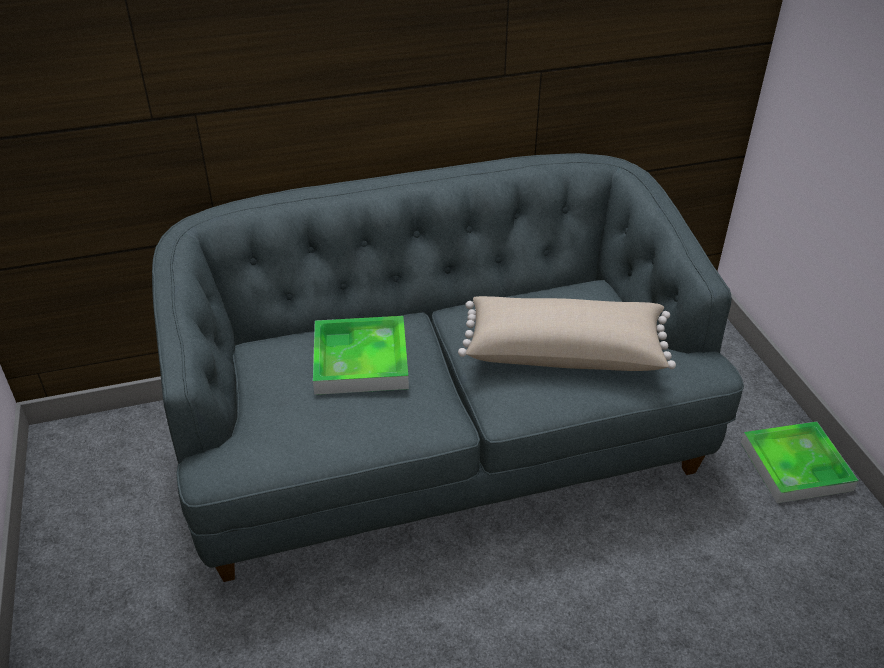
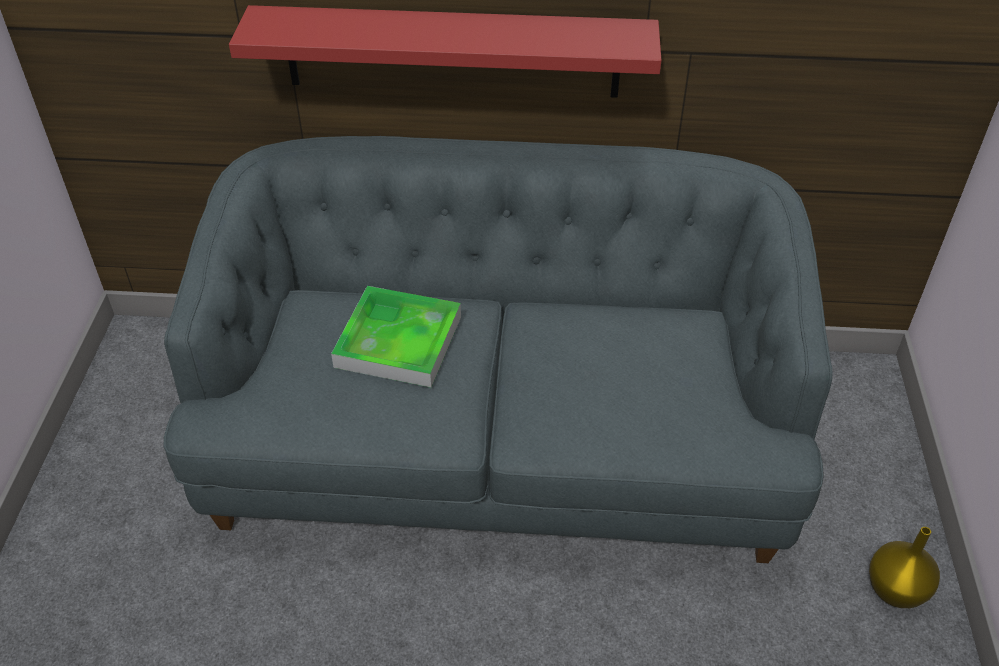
camera: 20 degrees right, 5 degrees up
beige pillow [458,296,676,371] -> none
tray [741,421,858,503] -> yellow vase [869,527,940,608]
none -> red shelf [229,5,662,98]

